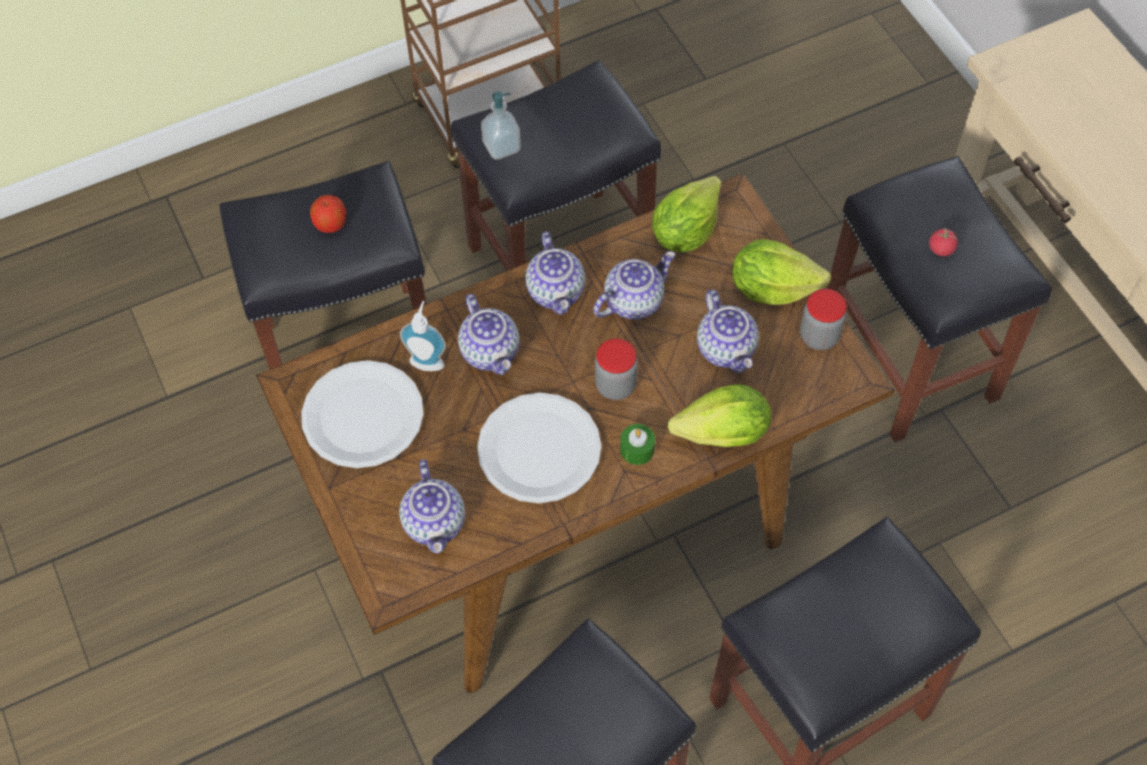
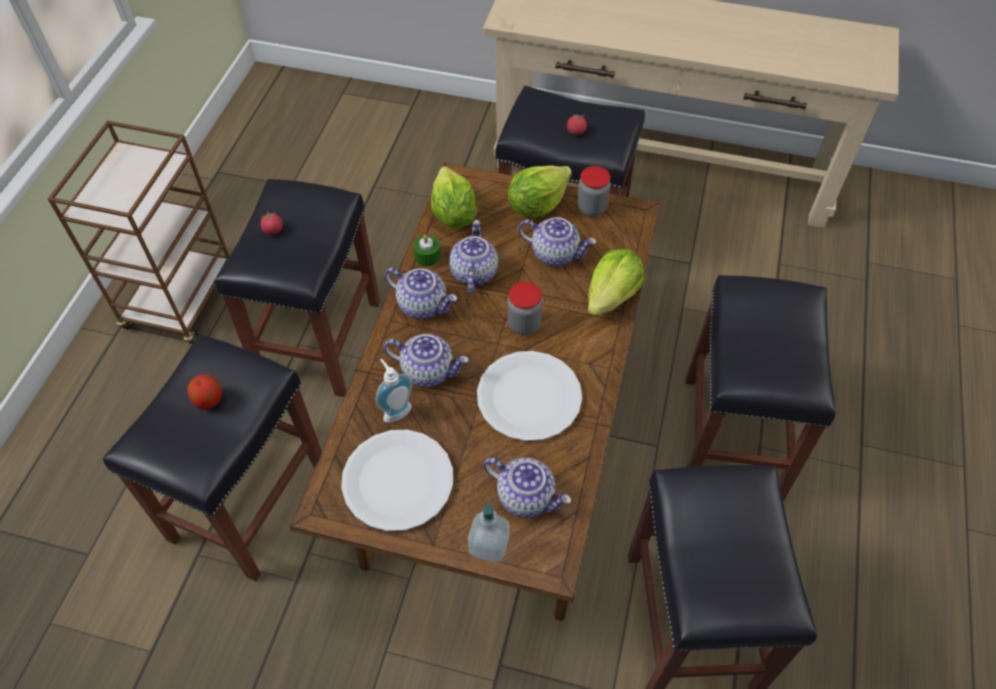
camera: 50 degrees left, 5 degrees down
soap dispenser [481,92,521,160] -> soap dispenser moved to [468,498,510,563]
green candle [620,424,655,465] -> green candle moved to [413,235,440,266]
none -> tomato [260,211,283,235]

